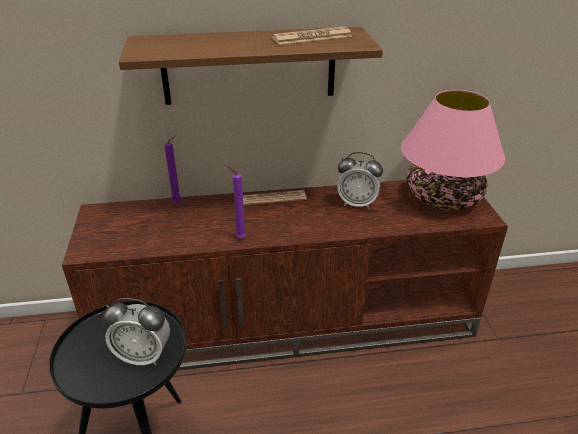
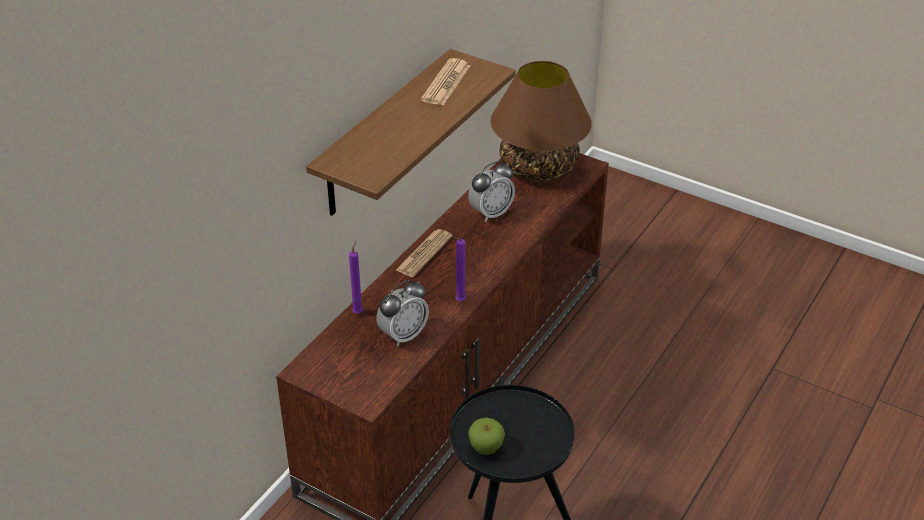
camera: 50 degrees left, 5 degrees up
alarm clock [103,298,170,366] -> alarm clock moved to [376,280,429,347]
pink table lamp [401,90,505,210] -> brown table lamp [490,61,592,181]
none -> apple [468,418,505,455]

